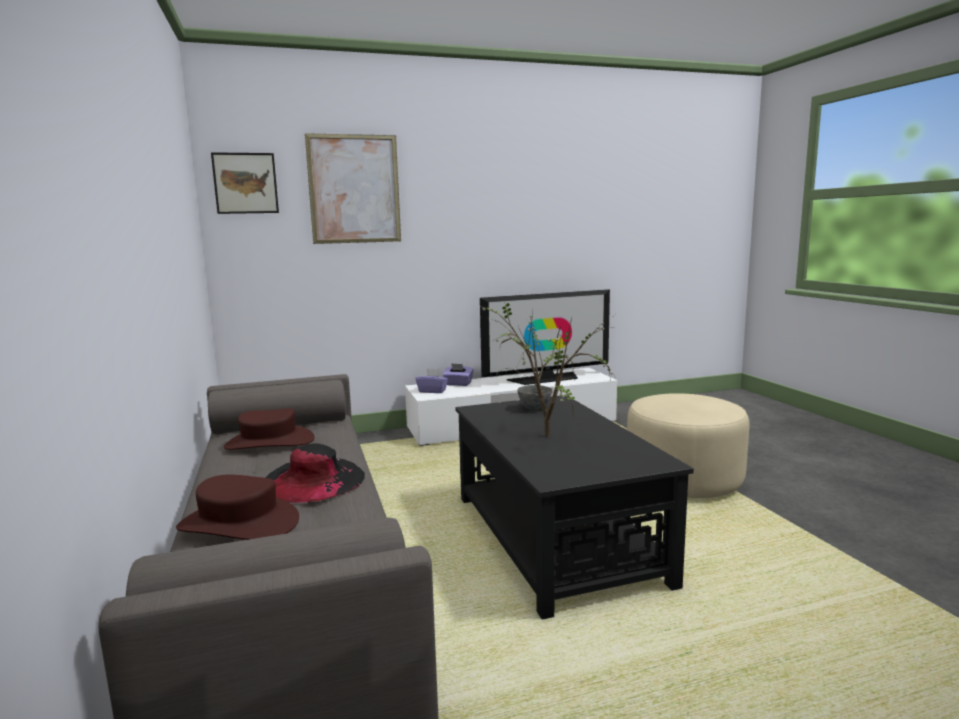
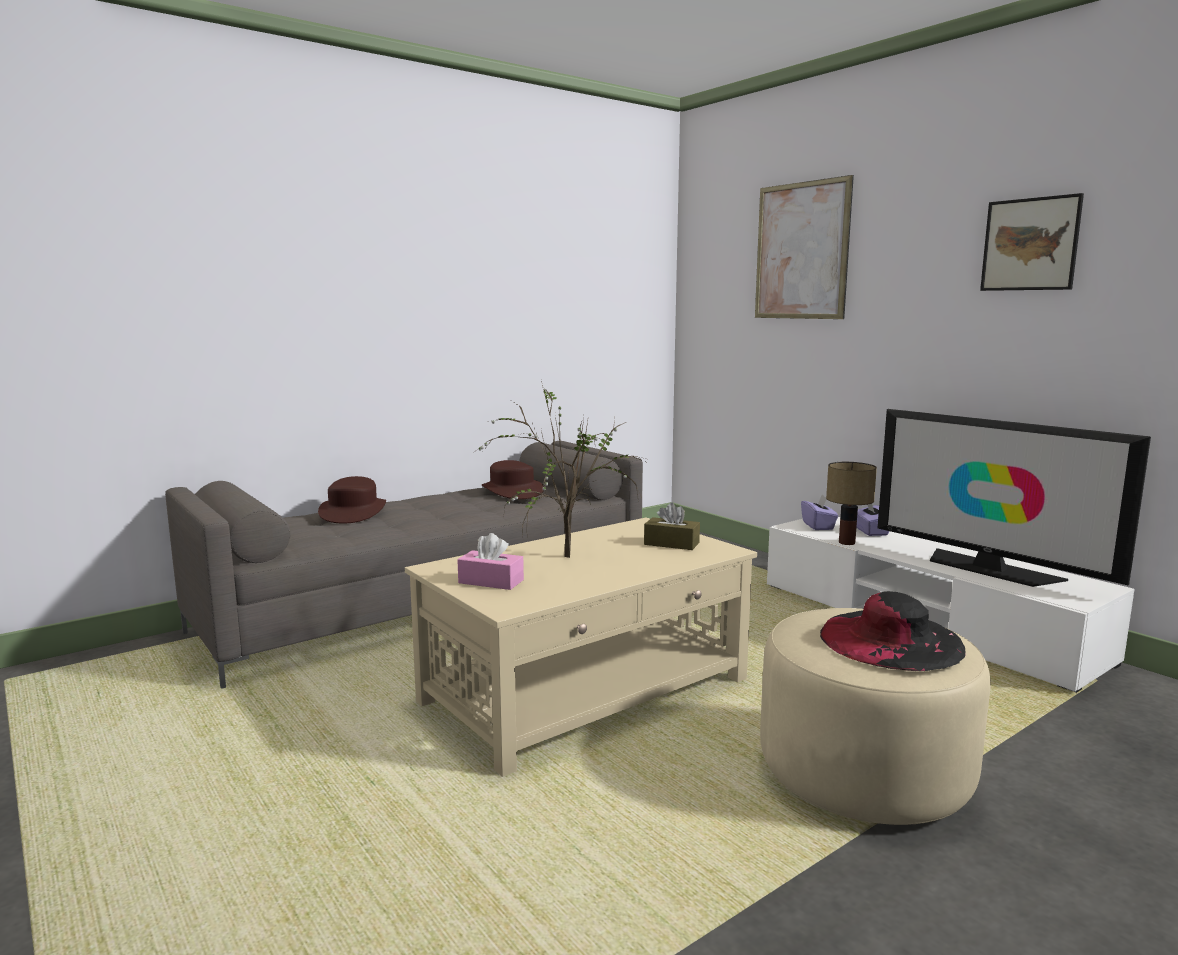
camera: 70 degrees right, 0 degrees up
picture [211,152,279,214] -> picture moved to [980,193,1084,291]
black hat [266,443,365,503] -> black hat moved to [820,591,966,671]
black coffee table [455,395,694,620] -> beige coffee table [405,518,757,777]
grey bowl [517,385,552,410] -> brown tissue box [644,503,700,550]
none -> pink tissue box [457,533,524,590]
none -> table lamp [826,462,877,545]

